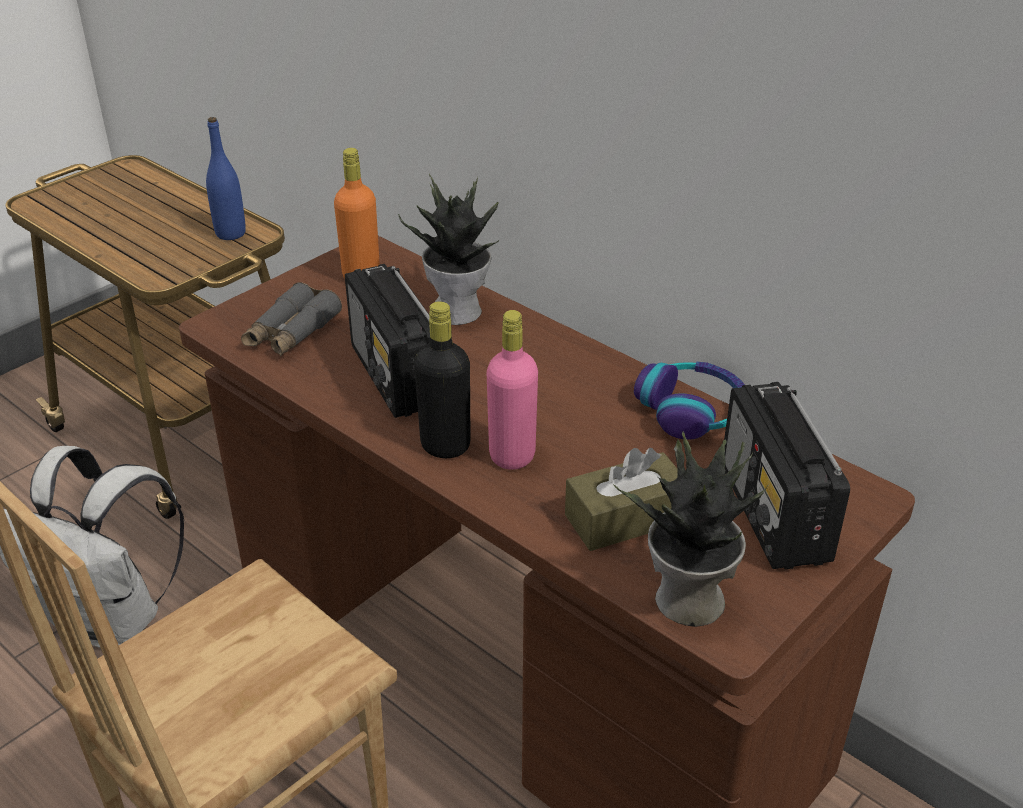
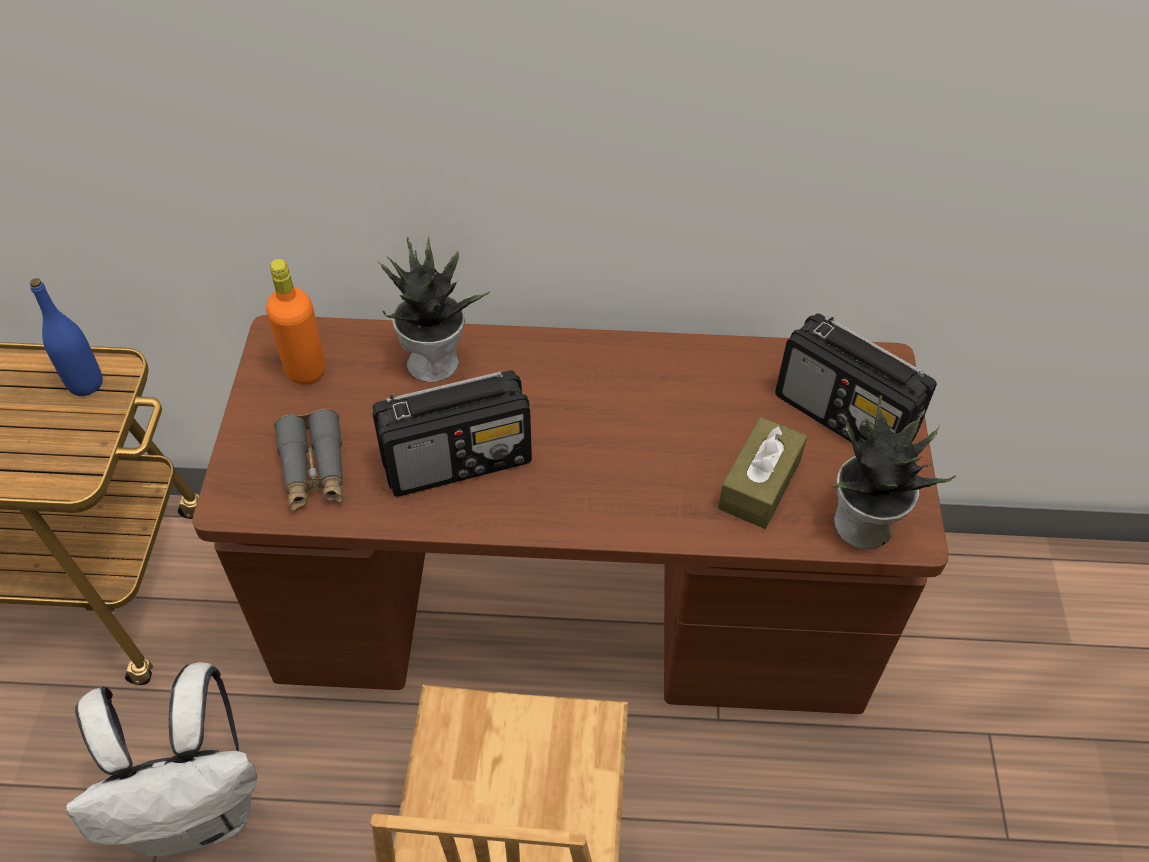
camera: 40 degrees left, 15 degrees up
radio [345,264,430,418] -> radio turned 45 degrees counterclockwise [373,370,532,497]
black bottle [414,301,470,458] -> none
pink bottle [487,310,538,470] -> none
headphones [634,362,745,440] -> none

